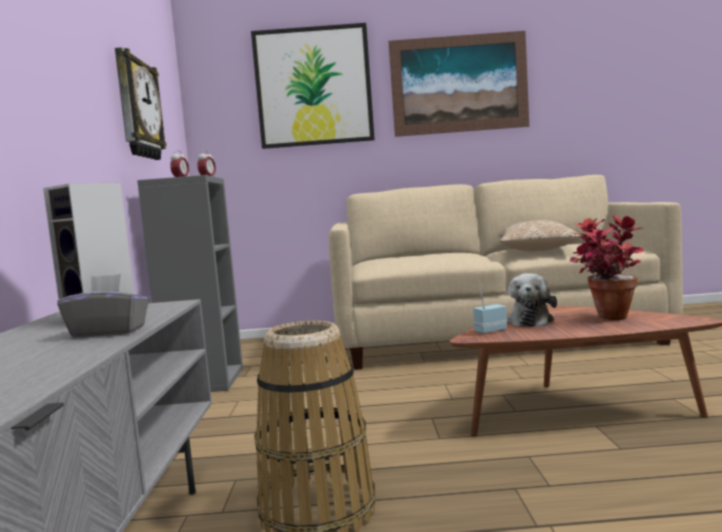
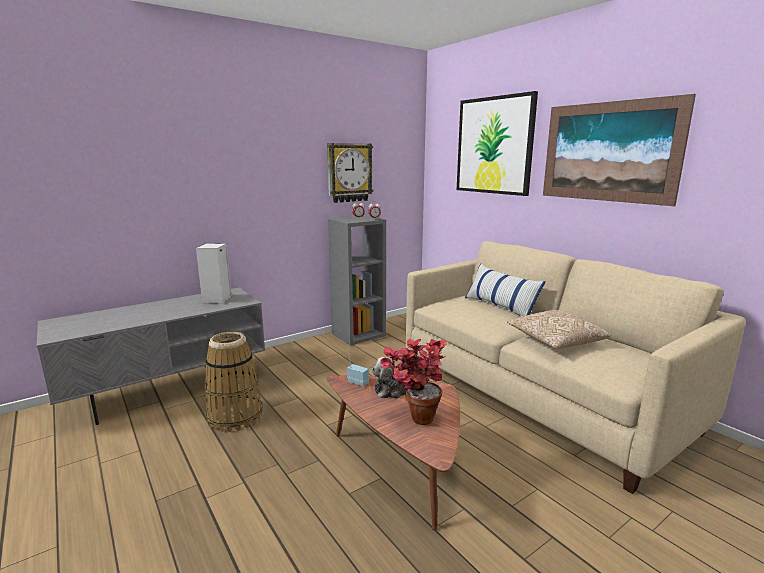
camera: 55 degrees right, 10 degrees up
grey tissue box [57,274,149,338] -> none
none -> pillow [465,263,546,317]

